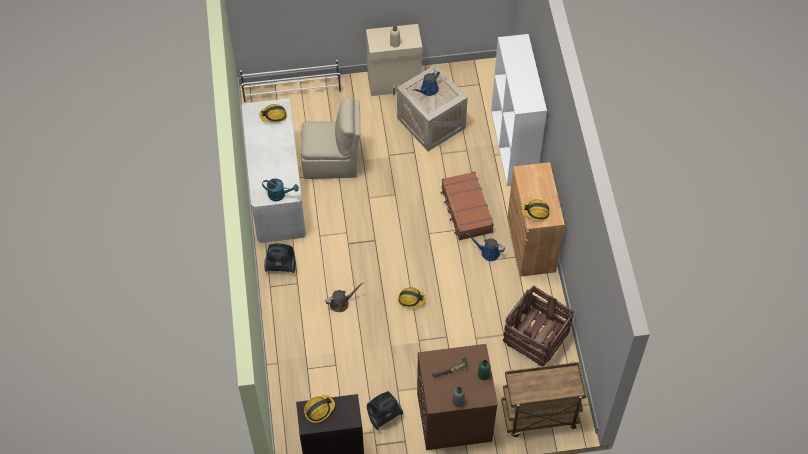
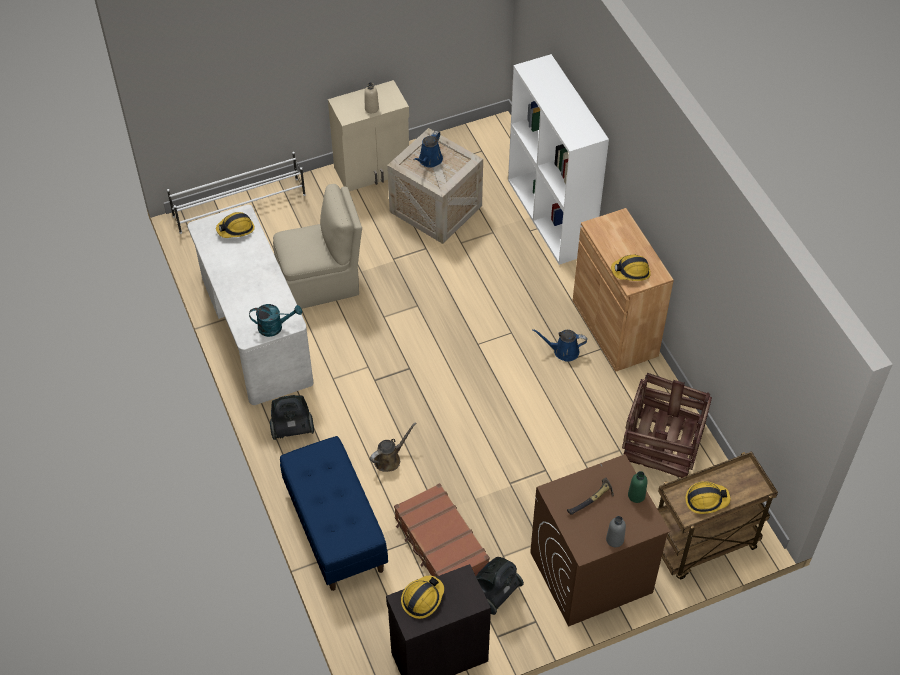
camera: 15 degrees left, 5 degrees down
hard hat [398,287,426,308] -> hard hat moved to [685,481,730,514]
brown suitcase [441,171,494,240] -> brown suitcase moved to [394,483,490,577]
none -> blue bench [280,436,388,591]

